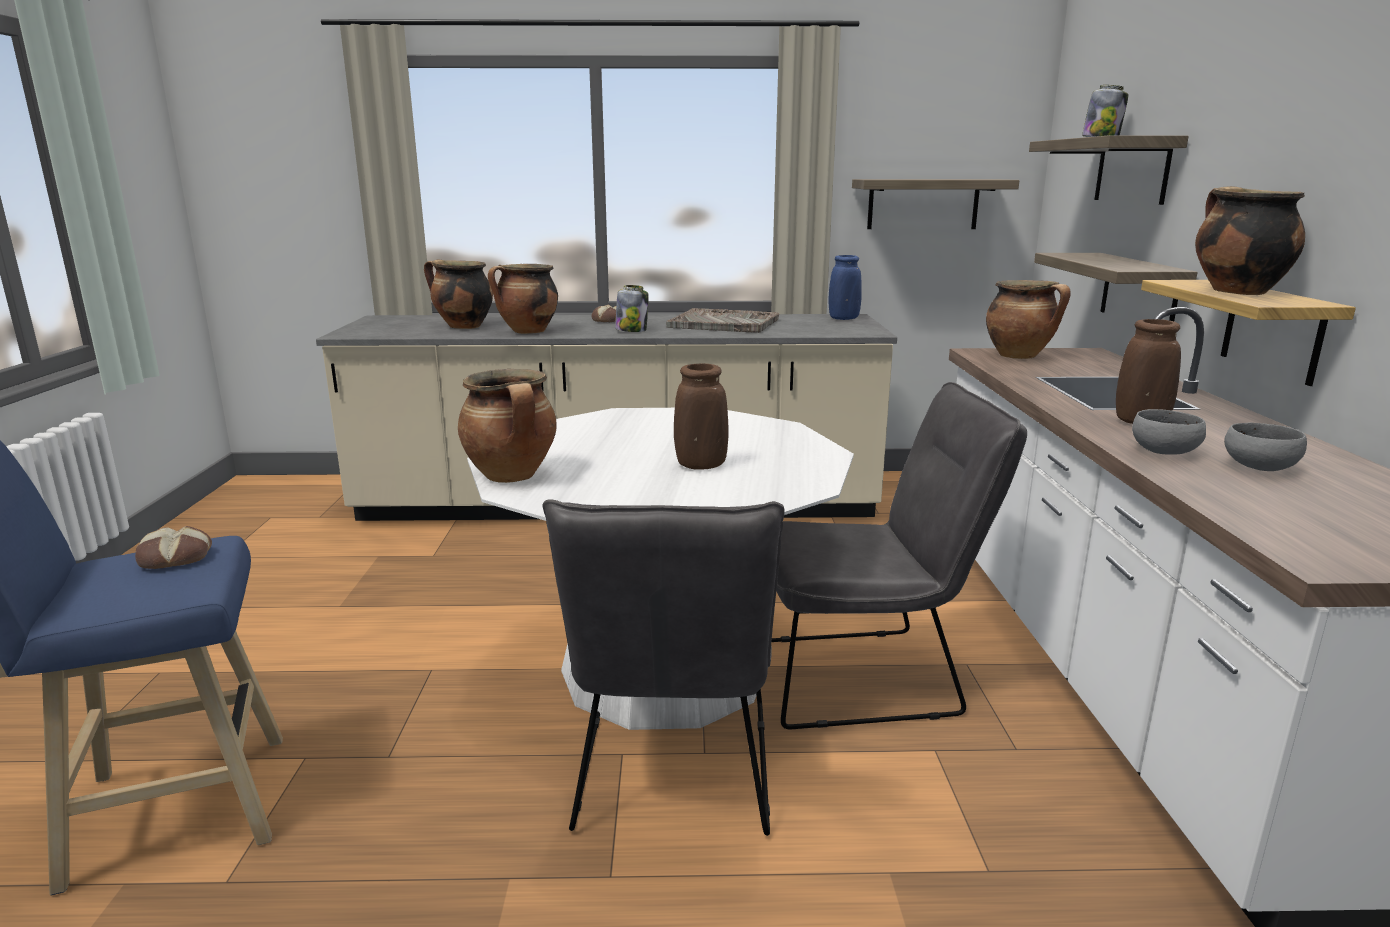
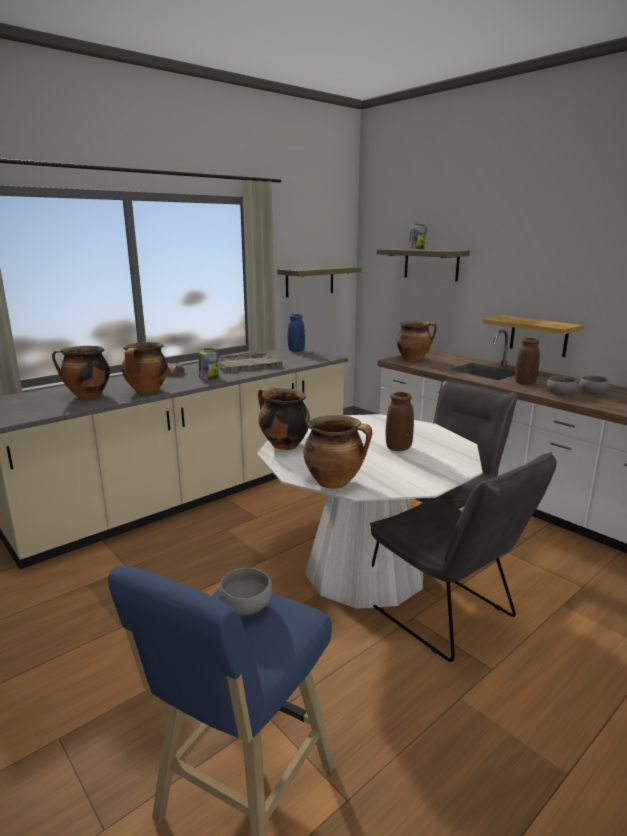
camera: 40 degrees left, 0 degrees up
bread [135,526,212,569] -> grey bowl [218,568,272,615]
shelf [1034,253,1198,321] -> none
cooking pot [1195,186,1305,295] -> cooking pot moved to [258,388,310,450]

